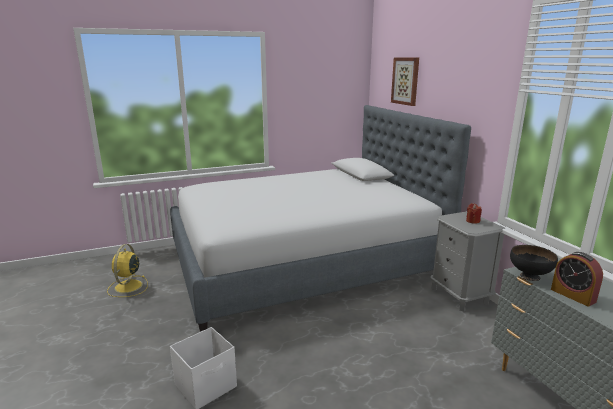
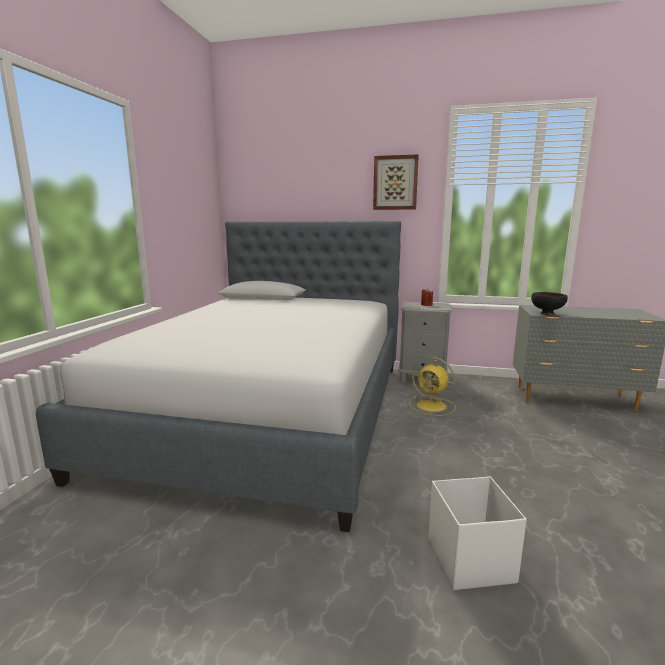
camera: 55 degrees left, 5 degrees down
yellow fan [107,244,148,297] -> yellow fan moved to [409,357,456,416]
picture [391,58,419,106] -> picture moved to [373,154,419,210]
alarm clock [551,252,603,307] -> none

